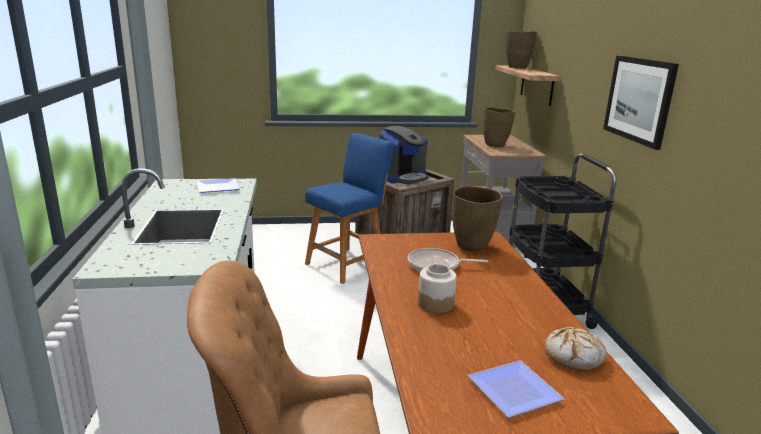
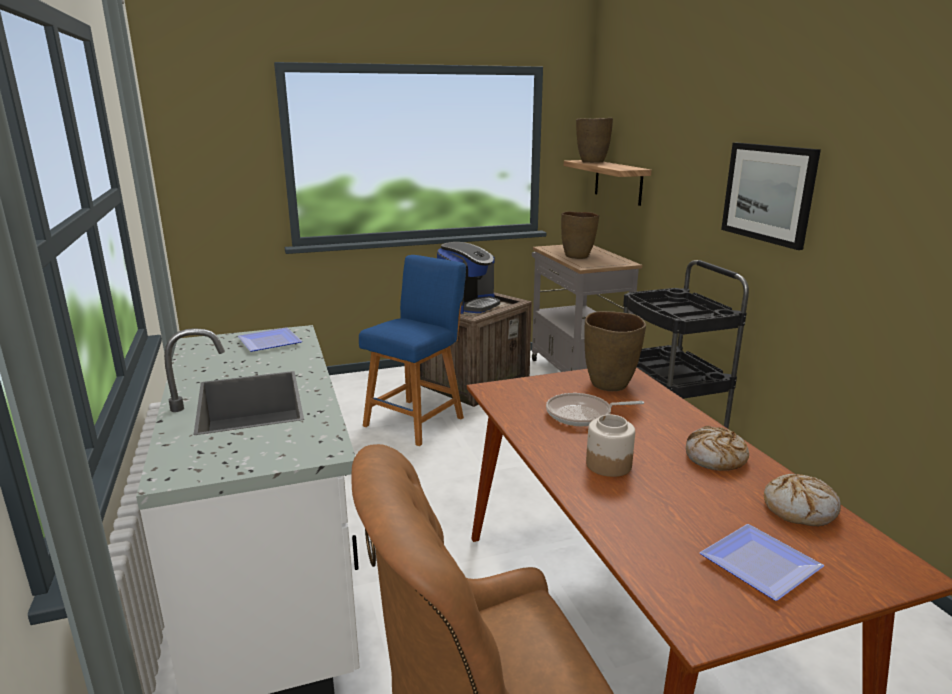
camera: 10 degrees left, 0 degrees up
none -> bread [686,426,749,471]

